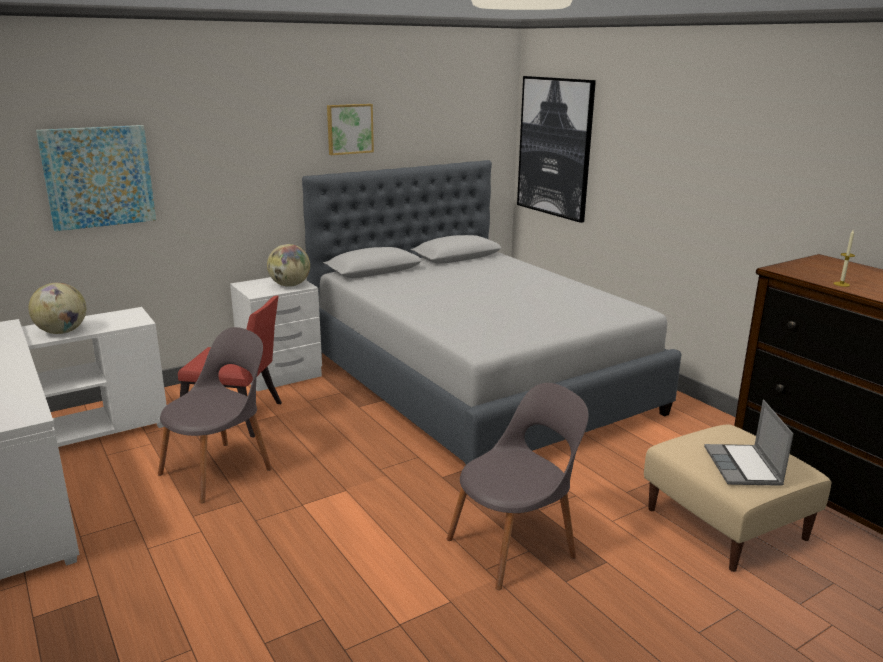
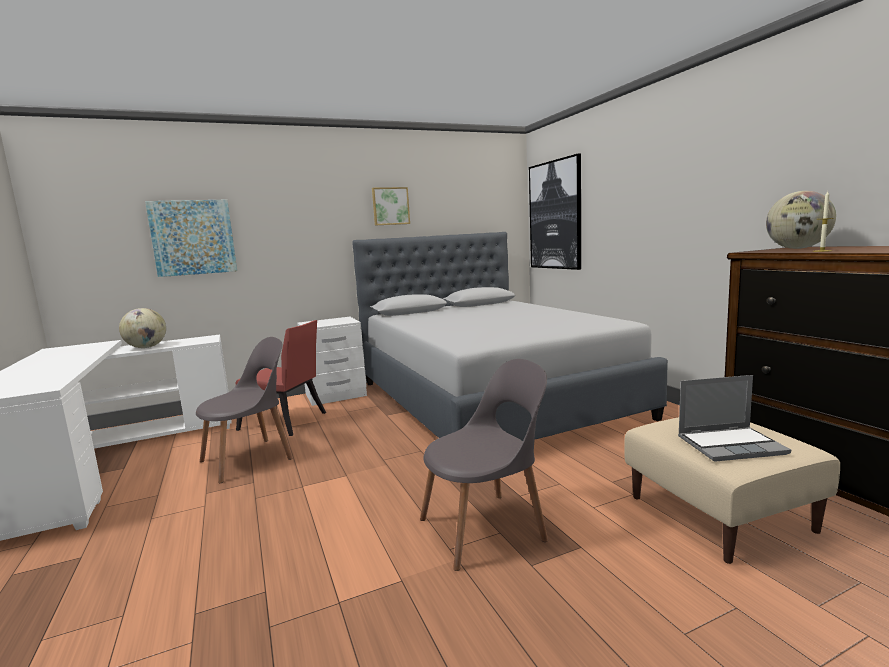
camera: 10 degrees right, 10 degrees down
globe [267,244,310,287] -> globe moved to [766,191,836,249]
laptop [704,400,793,486] -> laptop turned 105 degrees counterclockwise [678,375,791,462]

